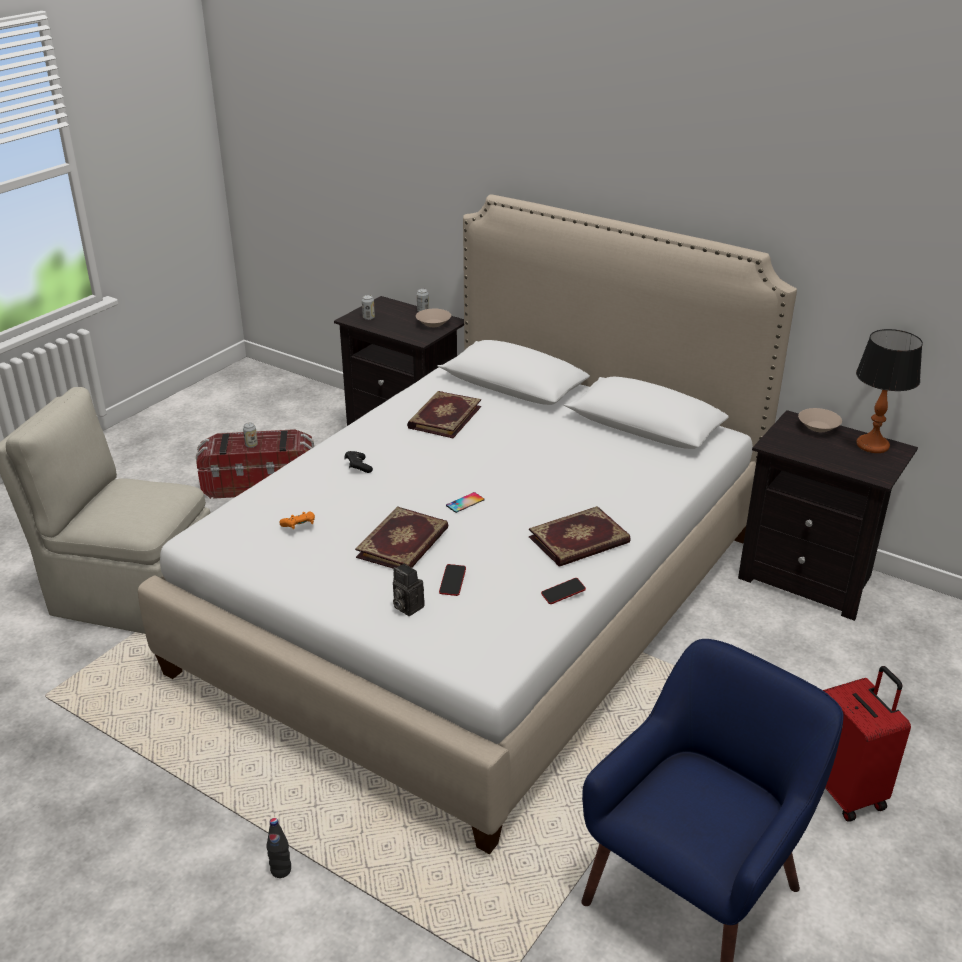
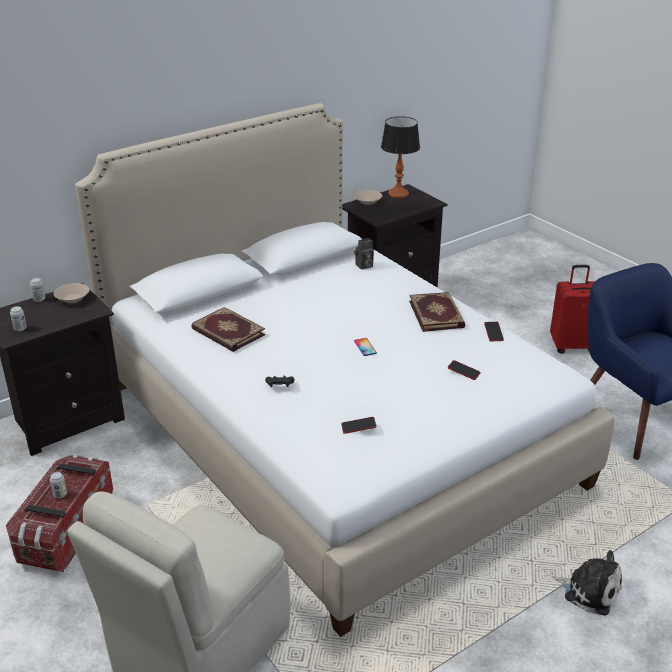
camera: 70 degrees left, 0 degrees up
black bottle [267,818,291,878] -> plush toy [551,550,622,615]
orange game controller [279,512,315,529] -> phone [341,417,376,434]
book [355,506,449,569] -> none
camera [393,563,425,616] -> camera moved to [354,238,374,270]

